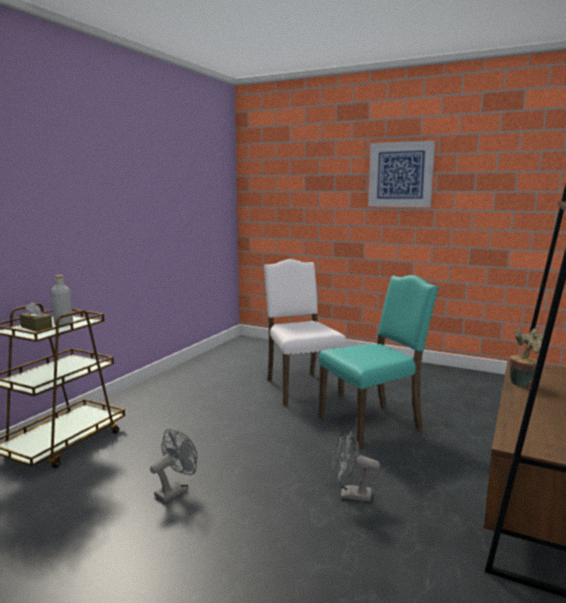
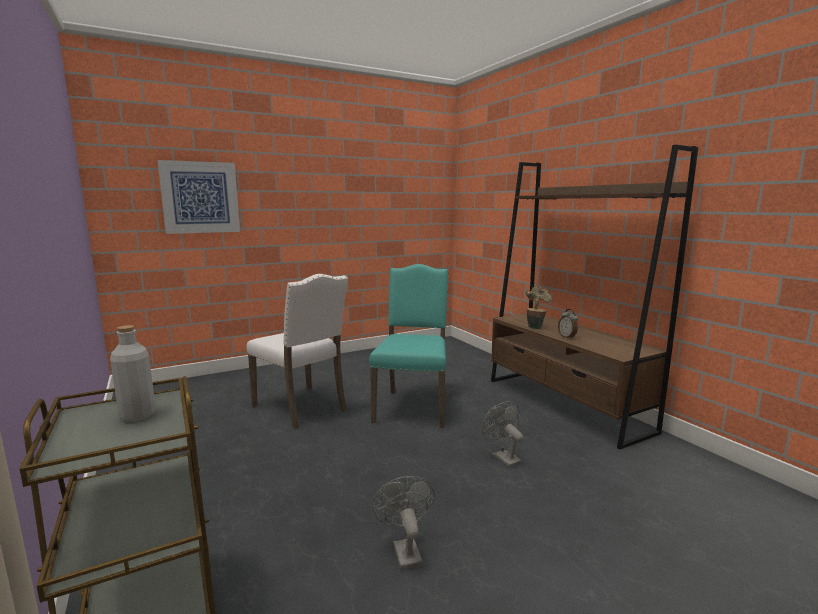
camera: 55 degrees left, 0 degrees up
brown tissue box [20,302,53,332] -> none
white chair [264,259,346,406] -> white chair turned 150 degrees counterclockwise [247,274,348,429]
grey fan [332,431,380,502] -> grey fan turned 105 degrees clockwise [482,401,524,468]
picture [368,140,435,207] -> picture moved to [157,160,240,234]
none -> alarm clock [558,309,578,339]

